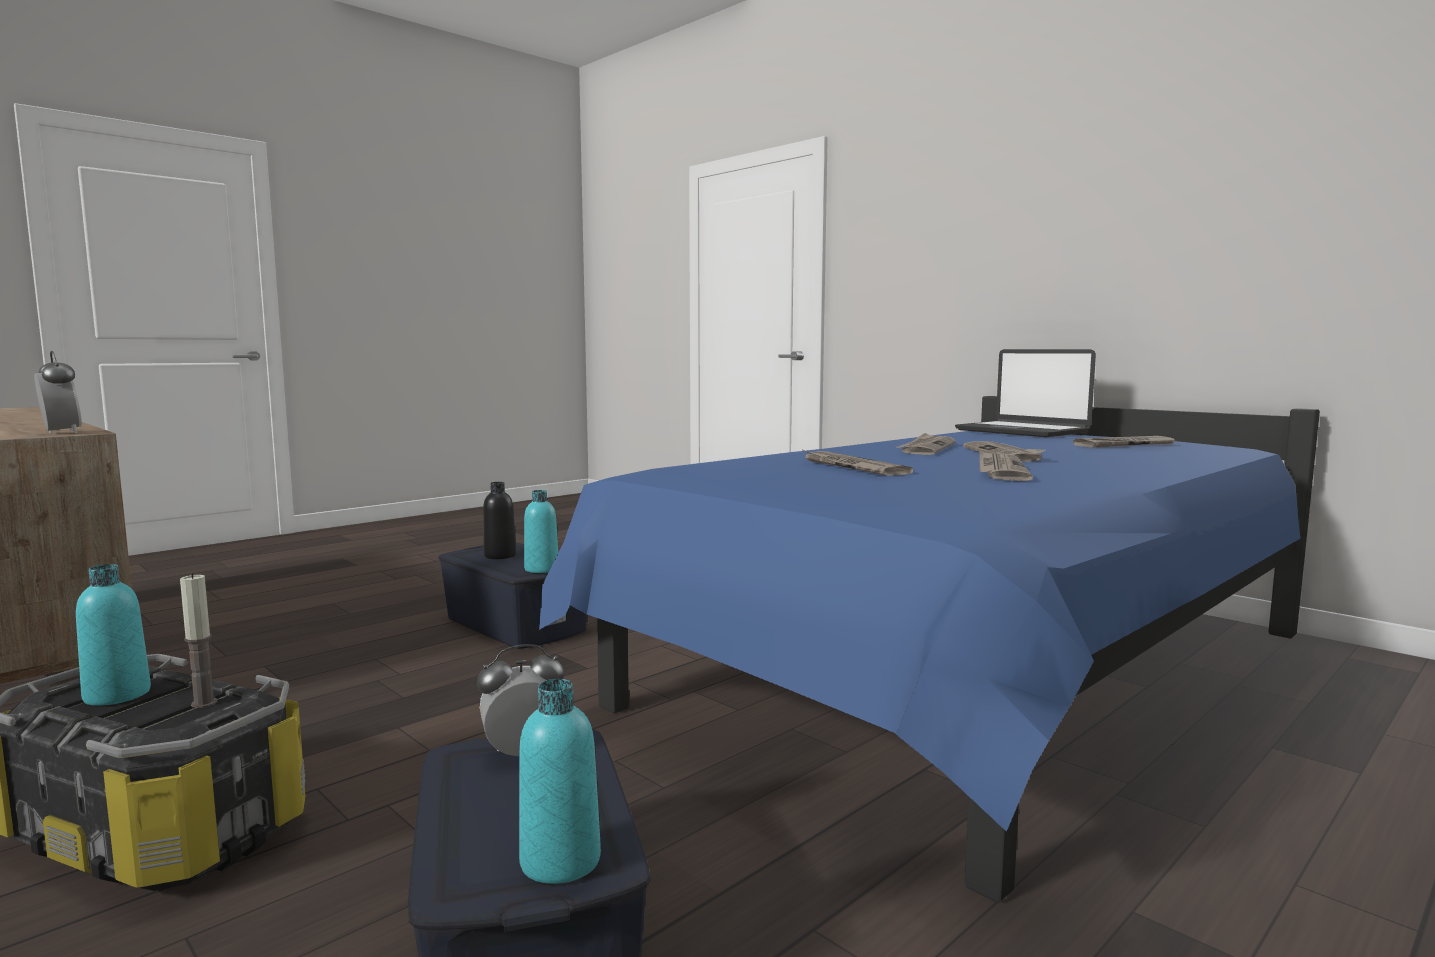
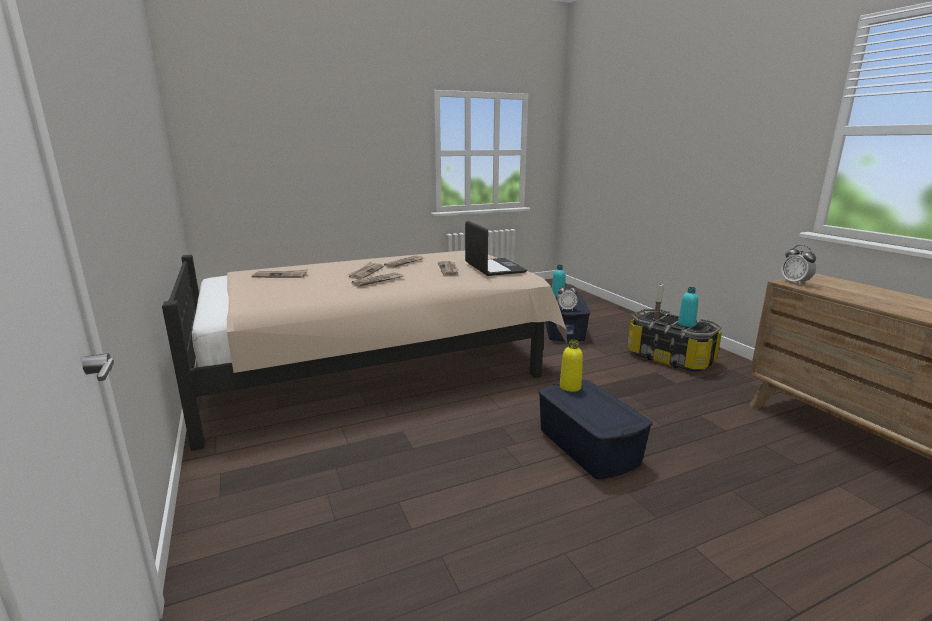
camera: 160 degrees left, 10 degrees up
black bottle [483,482,517,559] -> none
turquoise bottle [524,490,558,573] -> yellow bottle [560,339,583,392]
blue bed [539,396,1320,903] -> beige bed [162,251,567,451]
laptop [955,349,1096,437] -> laptop moved to [465,221,527,276]

